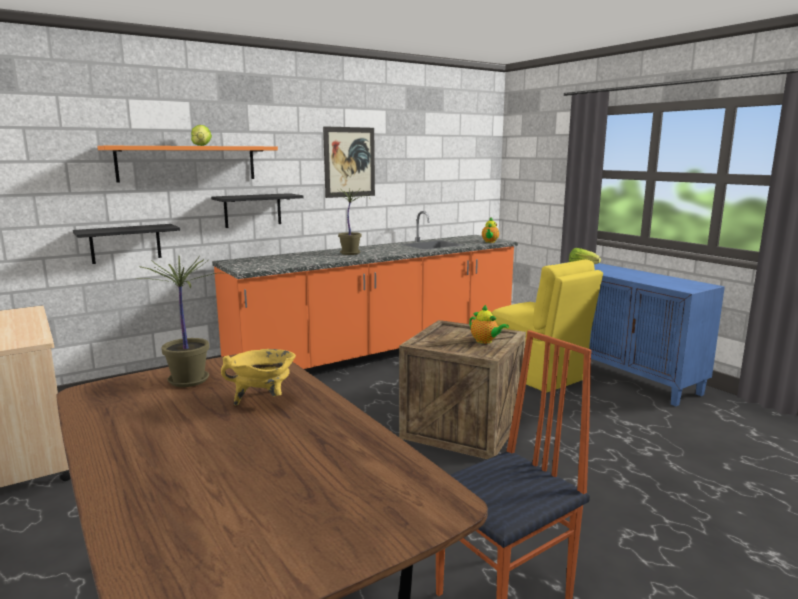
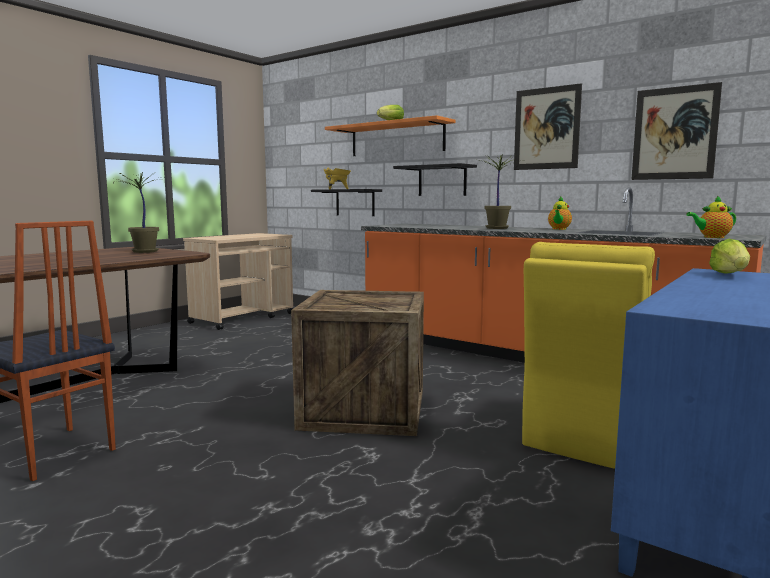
camera: 70 degrees right, 5 degrees down
yellow cooking pot [221,349,296,405] -> yellow cooking pot moved to [324,168,351,189]
teapot [469,305,509,344] -> teapot moved to [548,197,572,230]
none -> picture [631,82,722,180]

